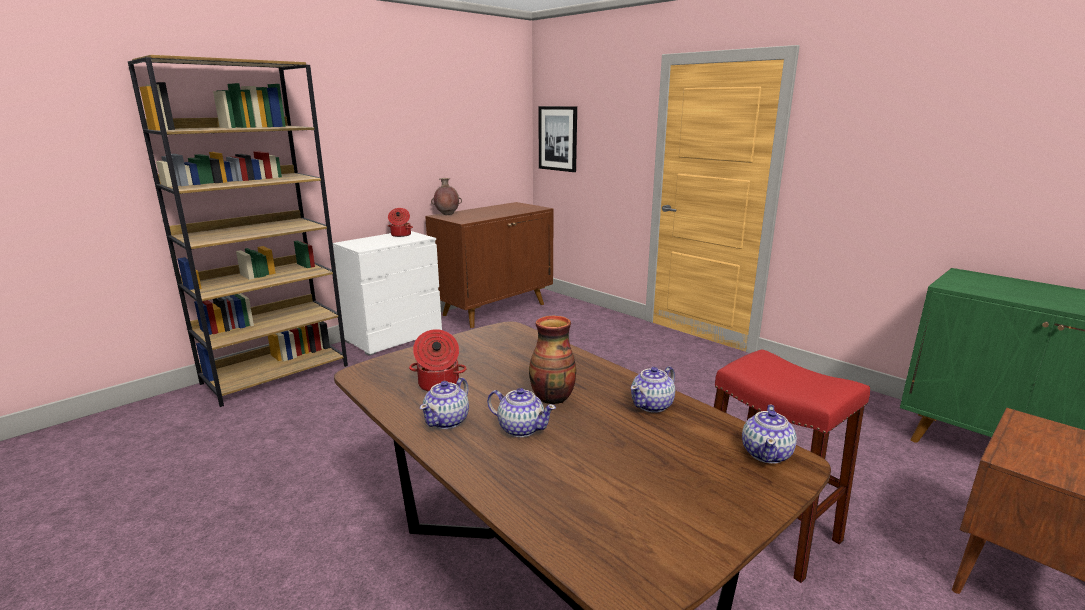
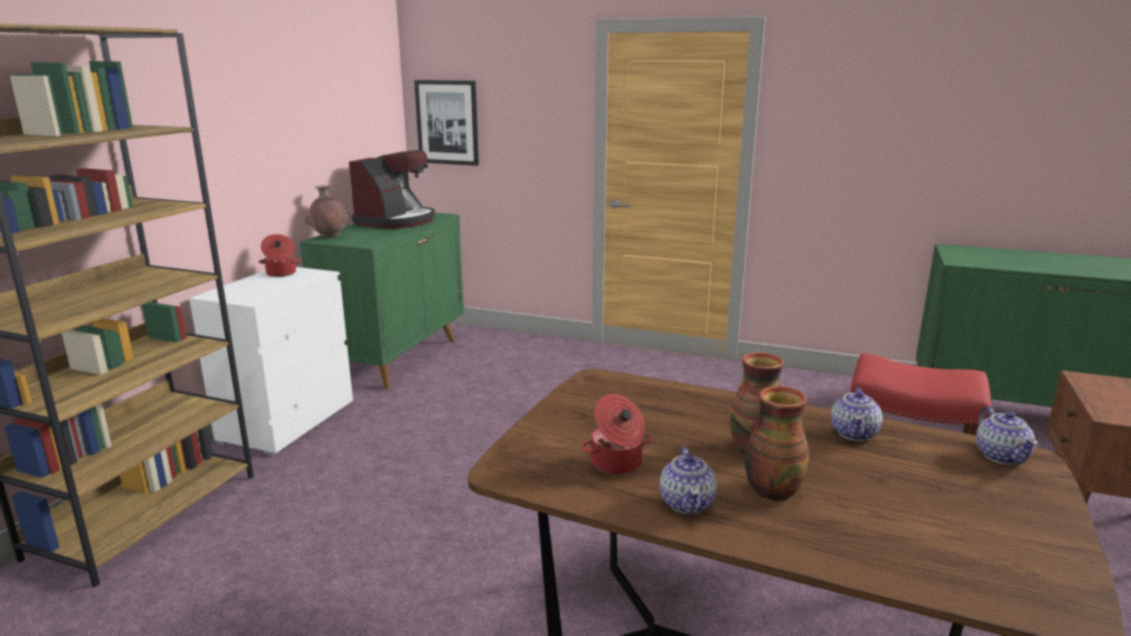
camera: 25 degrees left, 0 degrees up
brown cabinet [425,202,554,328] -> green cabinet [300,213,464,389]
teapot [487,388,556,437] -> vase [745,386,809,501]
none -> coffee machine [349,150,435,229]

